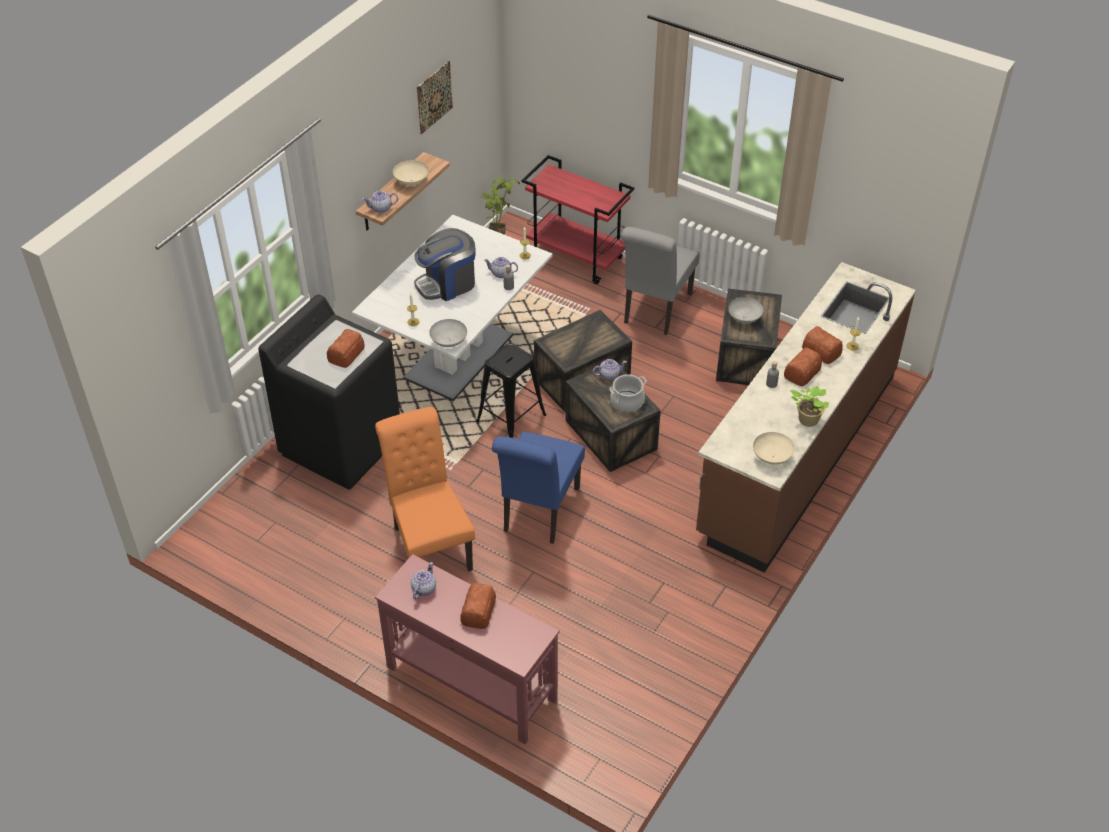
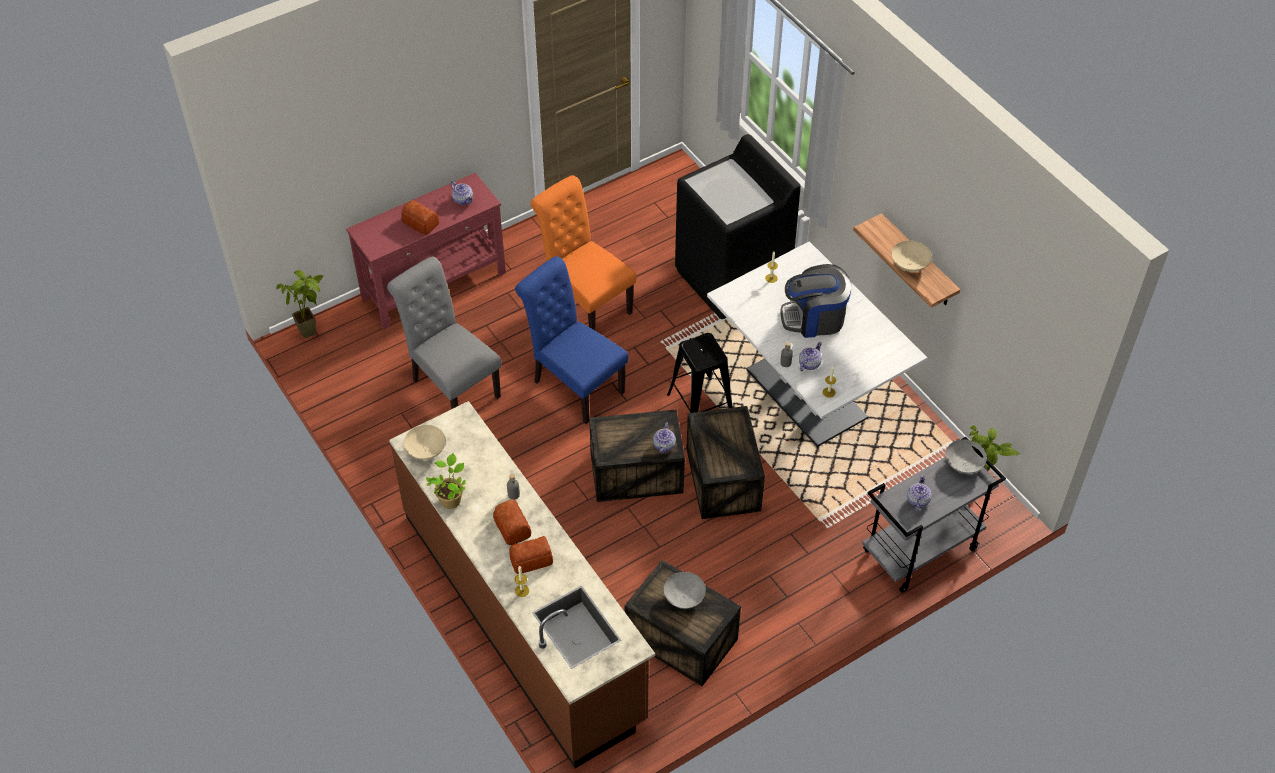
camera: 115 degrees right, 5 degrees up
bread [327,329,365,368] -> none
teapot [362,191,398,213] -> teapot moved to [907,475,932,511]
orange chair [375,407,475,572] -> orange chair turned 135 degrees counterclockwise [530,175,636,331]
coffee machine [414,228,476,301] -> coffee machine turned 90 degrees counterclockwise [781,264,851,338]
picture [417,61,453,134] -> none
grey bowl [429,319,467,347] -> grey bowl moved to [946,439,987,474]
red cart [521,155,634,284] -> grey cart [862,437,1006,593]
cooking pot [610,374,647,412] -> none
grey chair [621,227,700,335] -> grey chair moved to [387,257,502,409]
none -> potted plant [276,270,323,339]

